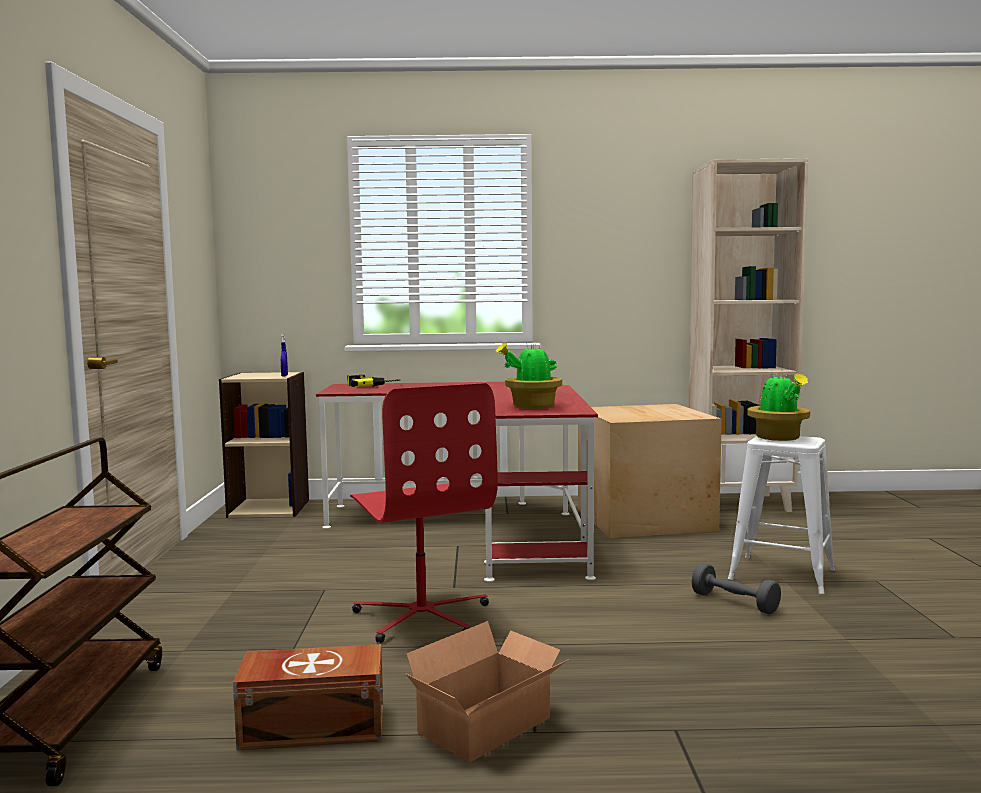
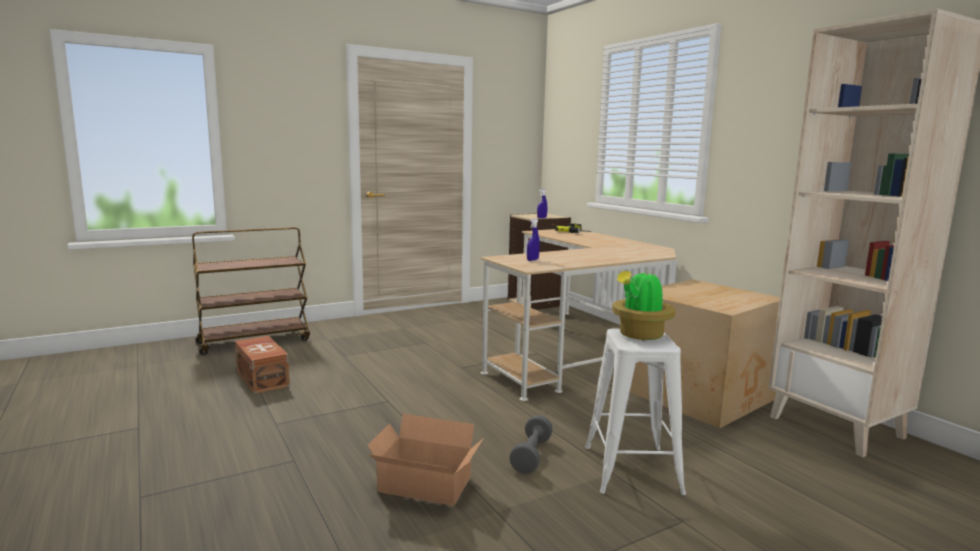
camera: 60 degrees right, 5 degrees up
red desk [316,382,598,582] -> beige desk [480,229,676,401]
red office chair [350,383,498,643] -> none
cardboard box [405,621,569,762] -> cardboard box moved to [367,414,483,506]
potted plant [496,343,562,409] -> blue spray bottle [527,219,540,261]

